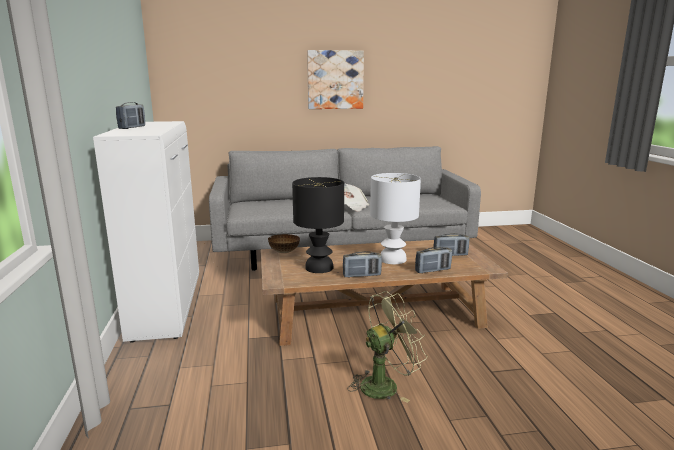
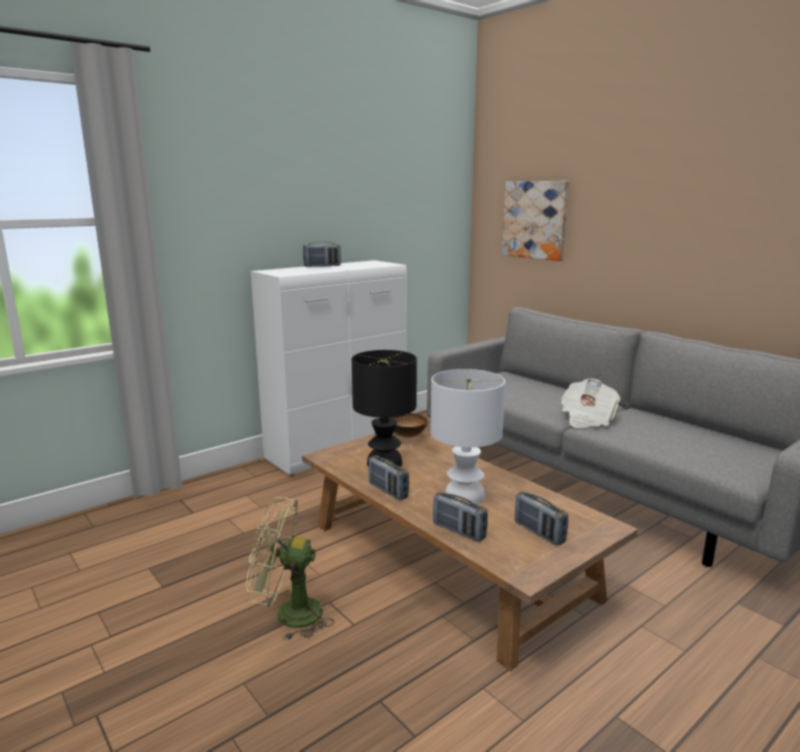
camera: 60 degrees right, 0 degrees up
picture [307,50,364,109] -> picture moved to [502,181,569,261]
green fan [348,291,427,403] -> green fan turned 150 degrees clockwise [246,497,334,641]

